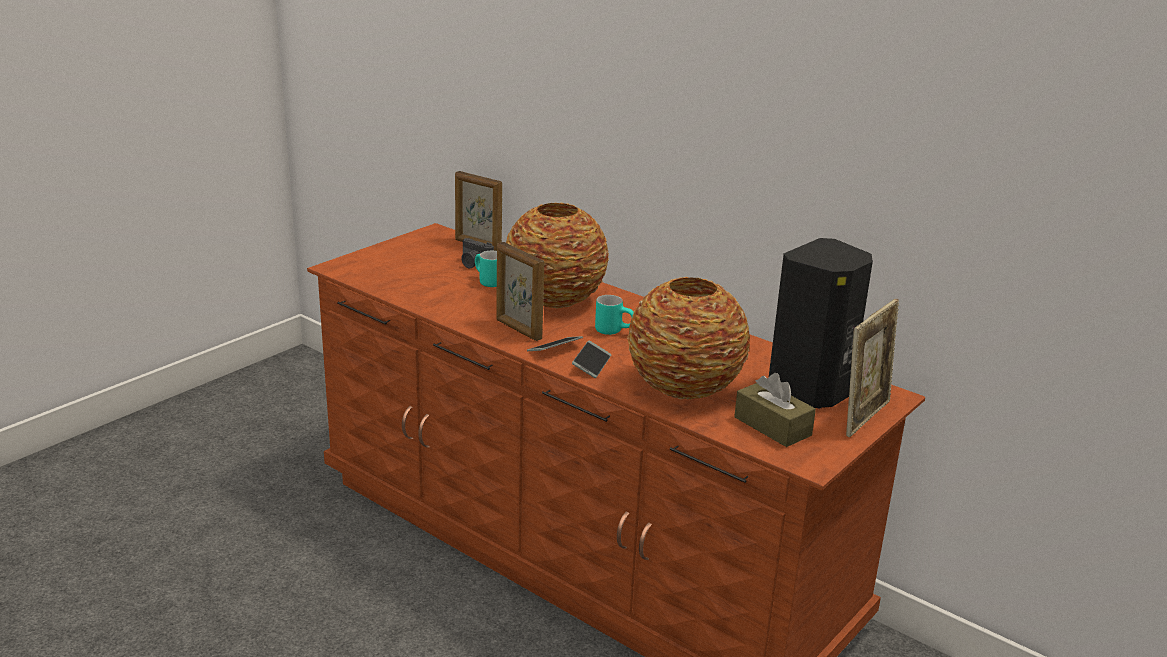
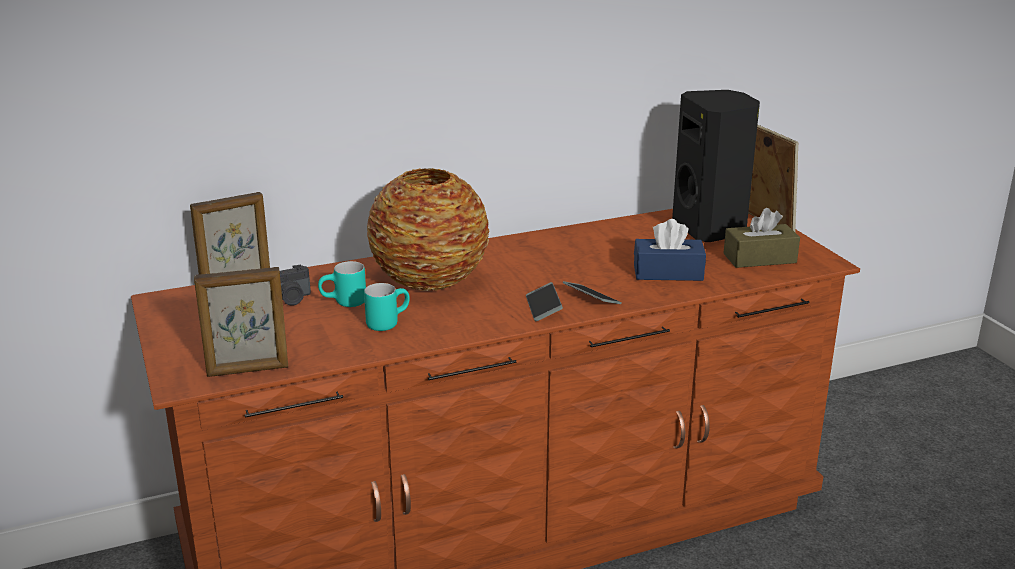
camera: 60 degrees left, 0 degrees up
picture frame [496,242,544,341] -> picture frame moved to [194,267,288,377]
turquoise mug [595,295,634,335] -> turquoise mug moved to [364,283,410,331]
vase [628,277,750,400] -> blue tissue box [634,219,706,281]

